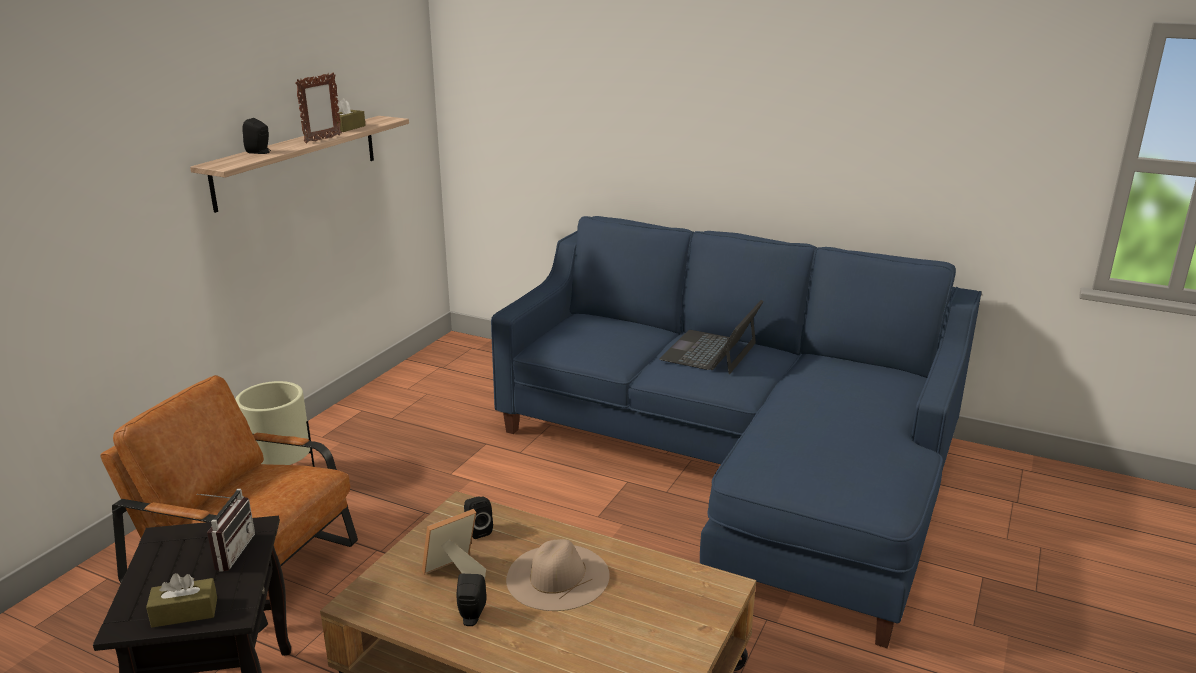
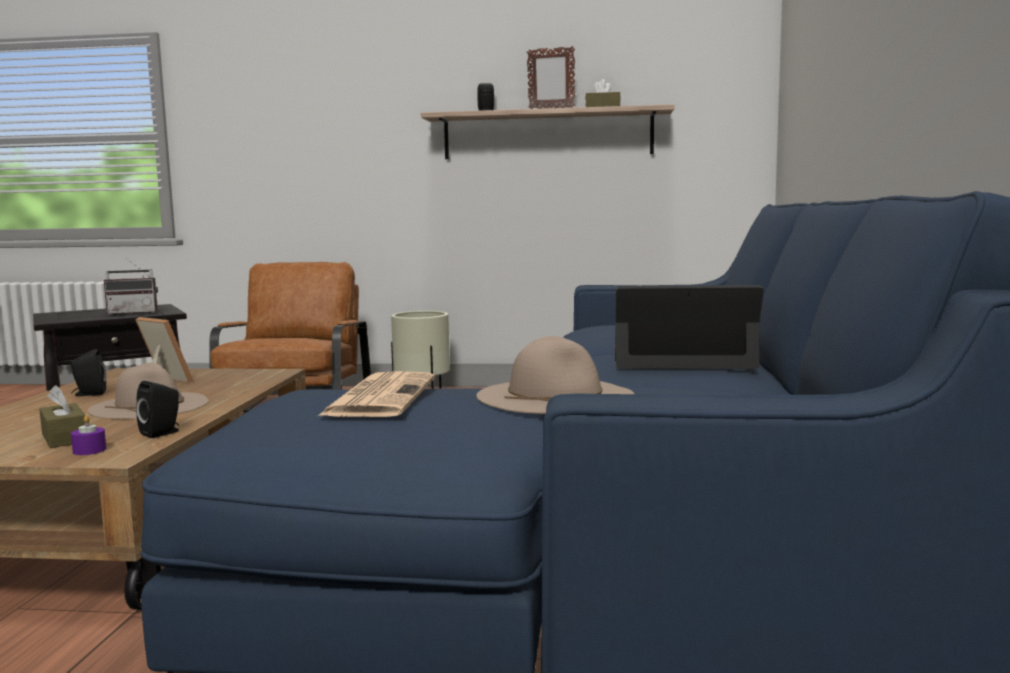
camera: 70 degrees right, 15 degrees down
brown tissue box [146,573,217,628] -> brown tissue box moved to [39,385,85,448]
black speaker [464,497,493,539] -> black speaker moved to [136,381,179,438]
none -> purple candle [71,415,106,455]
none -> newspaper [318,371,435,417]
none -> beige hat [476,336,634,414]

